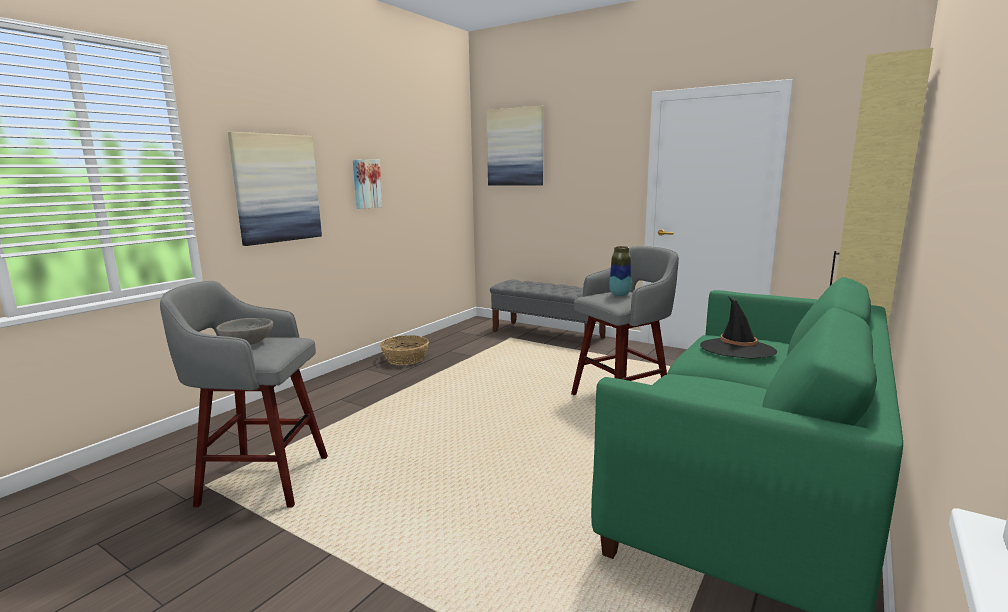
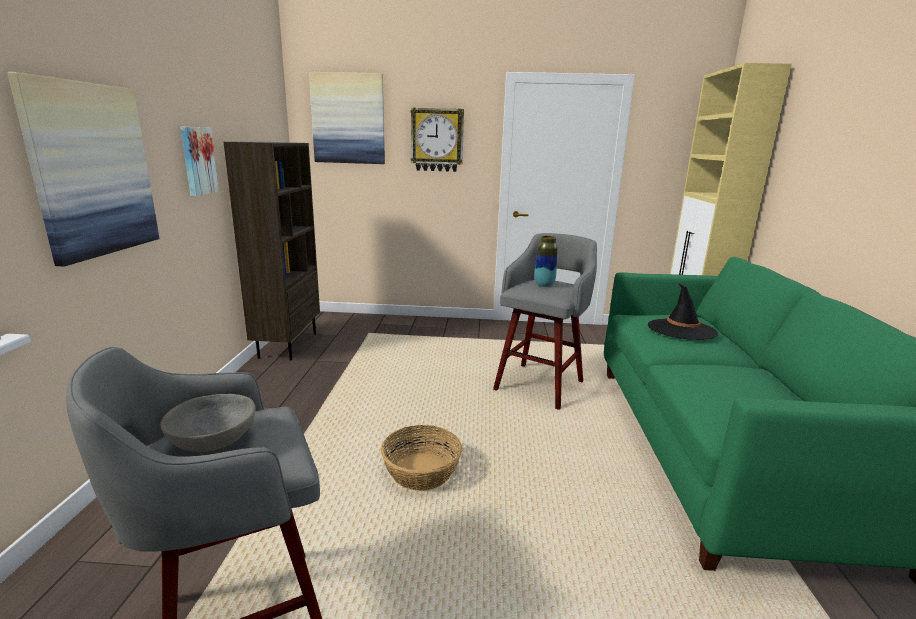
camera: 30 degrees left, 5 degrees up
basket [380,335,429,365] -> basket moved to [381,425,462,491]
grey bench [490,279,606,348] -> none
none -> brown bookcase [223,142,320,360]
none -> wall clock [411,108,464,172]

